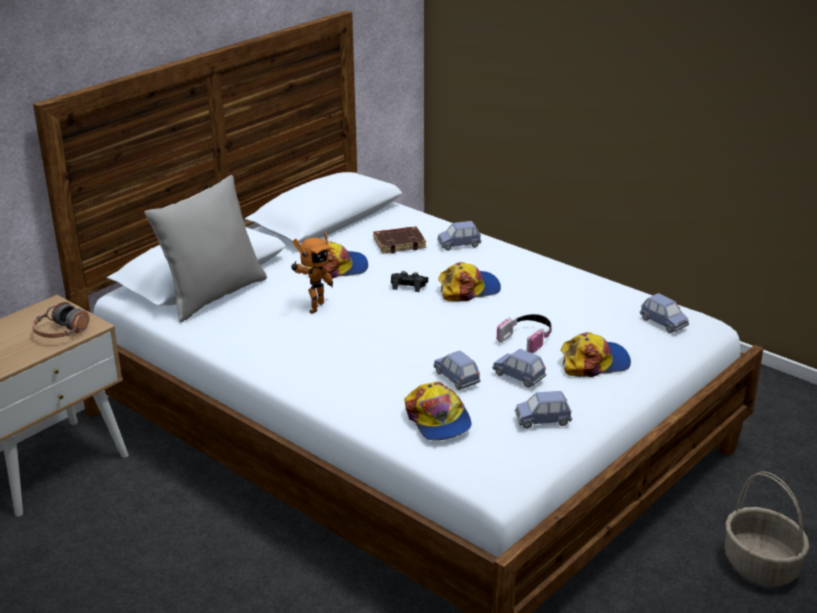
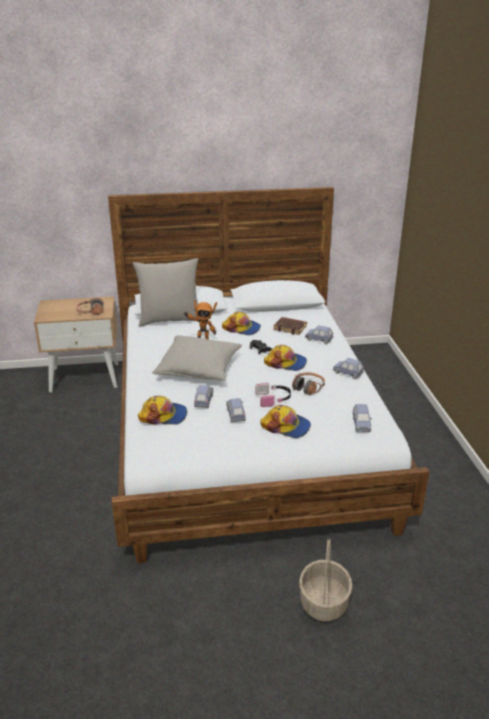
camera: 40 degrees right, 0 degrees up
cap [404,381,472,441] -> cap turned 105 degrees counterclockwise [138,396,187,425]
blue toy car [515,391,572,429] -> blue toy car moved to [333,358,364,379]
none -> grey pillow [152,335,242,381]
none -> headphones [292,372,325,395]

